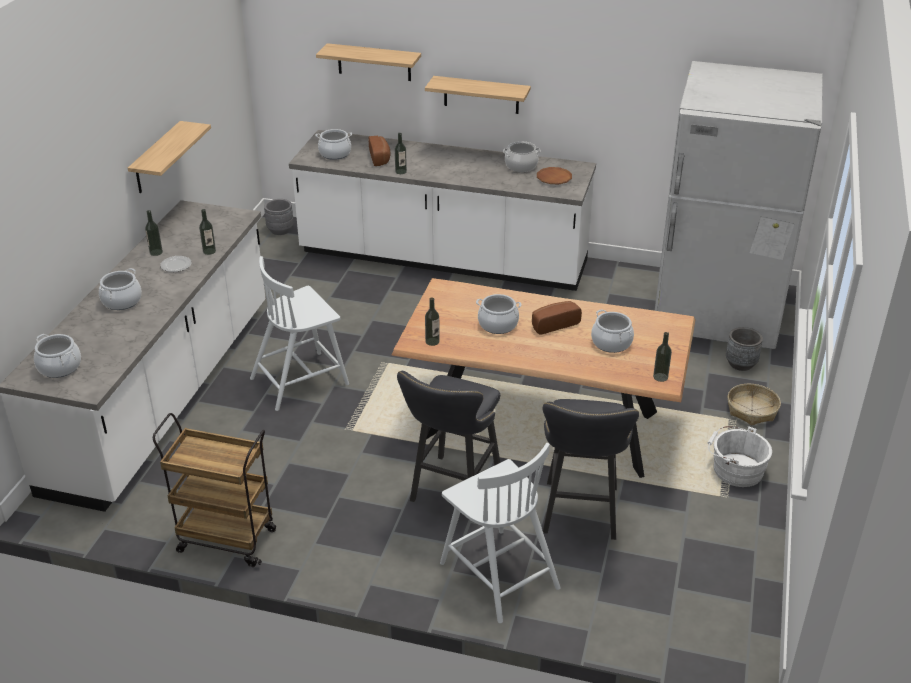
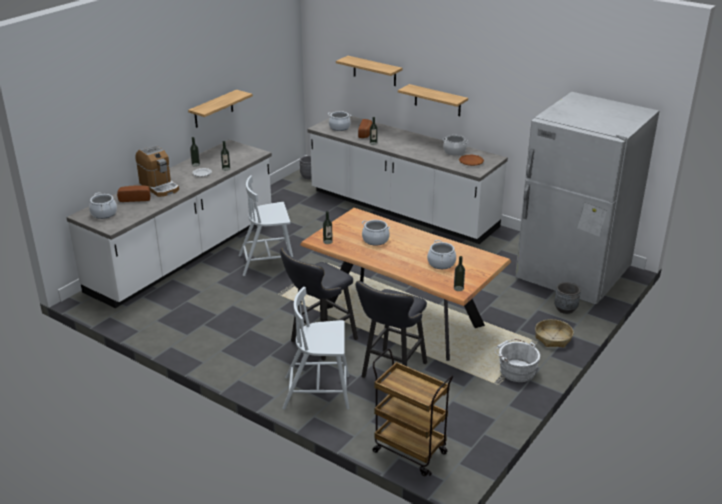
camera: 20 degrees right, 5 degrees down
cooking pot [99,268,142,310] -> coffee machine [135,145,179,197]
brown cart [153,413,276,567] -> brown cart moved to [372,349,453,476]
white chair [440,443,561,623] -> white chair turned 105 degrees clockwise [282,287,349,410]
bread [532,301,582,335] -> bread moved to [117,185,150,202]

